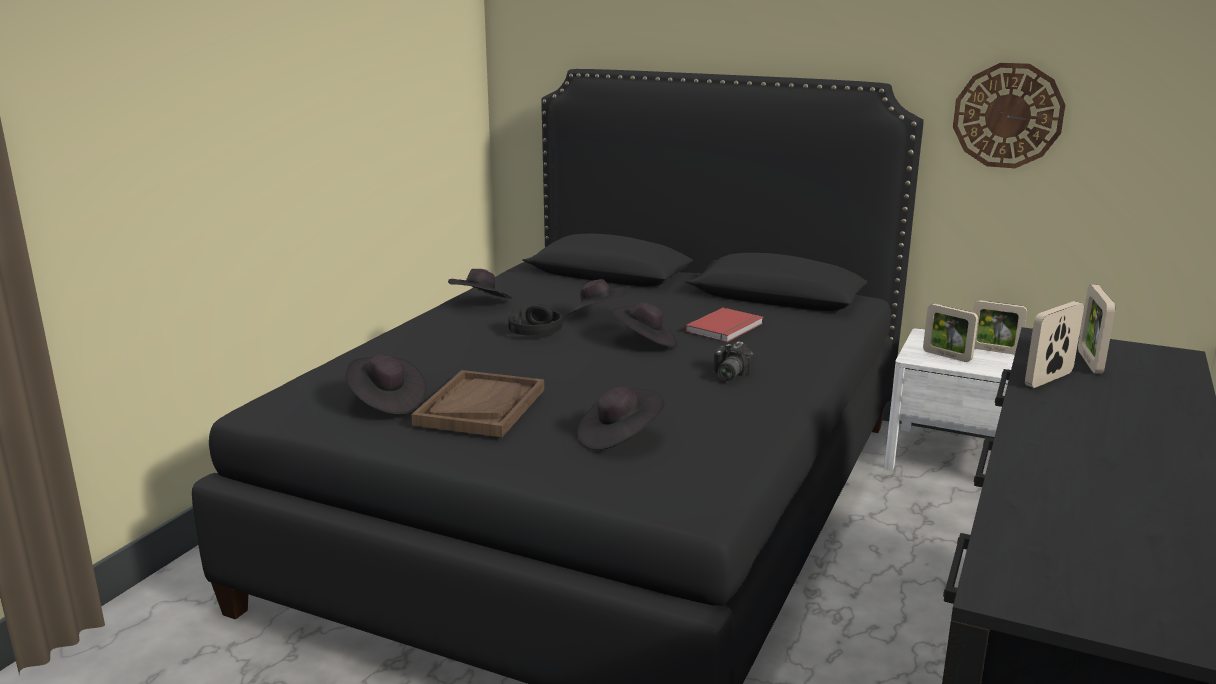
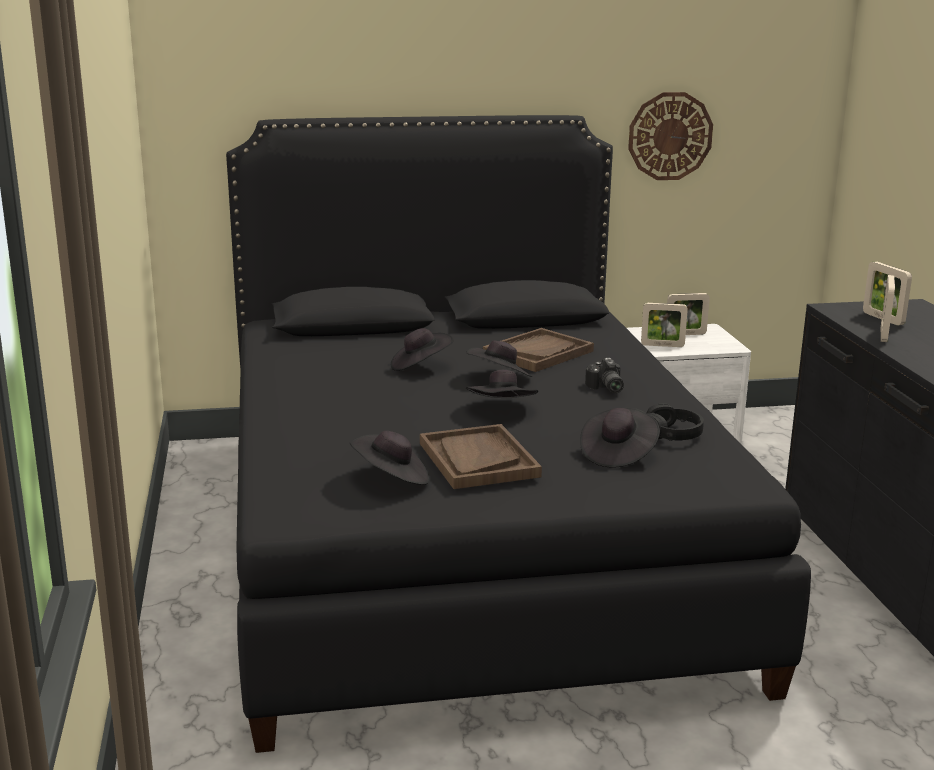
camera: 35 degrees left, 0 degrees up
black hat [448,269,512,299] -> black hat moved to [466,369,538,398]
black headphones [508,304,563,336] -> black headphones moved to [646,403,704,441]
red book [685,308,763,342] -> brown tray [483,328,594,372]

